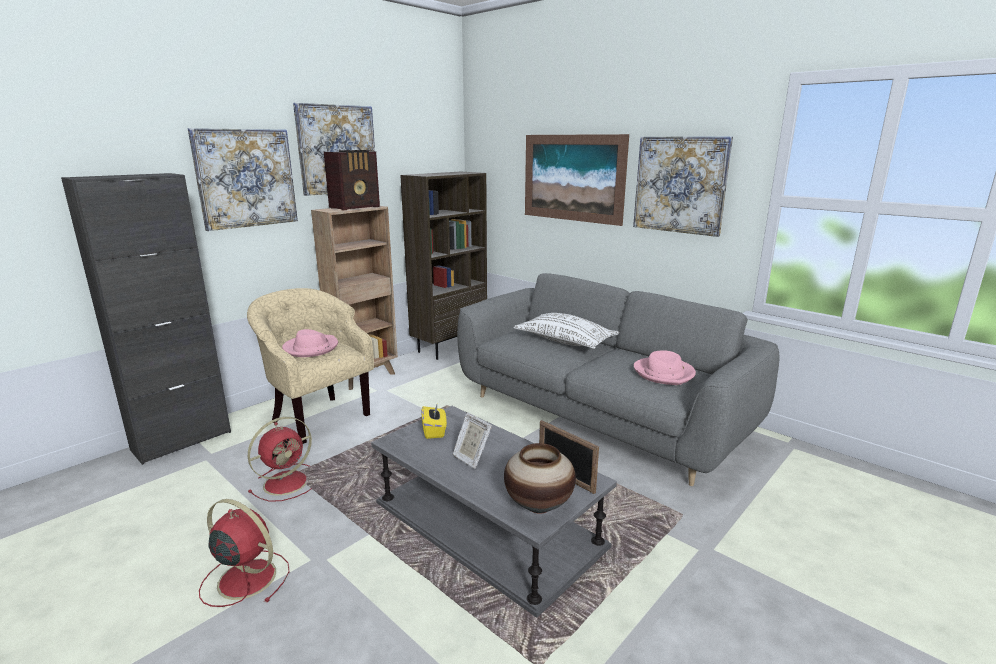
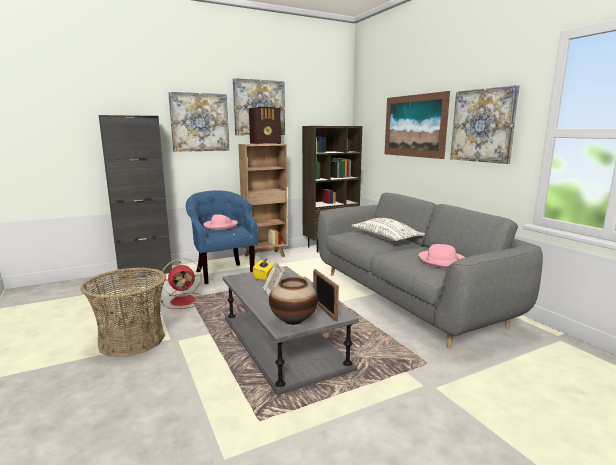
camera: 20 degrees right, 5 degrees down
red fan [199,499,290,607] -> basket [80,267,166,357]
beige armchair [247,288,374,444] -> blue armchair [186,190,258,284]

